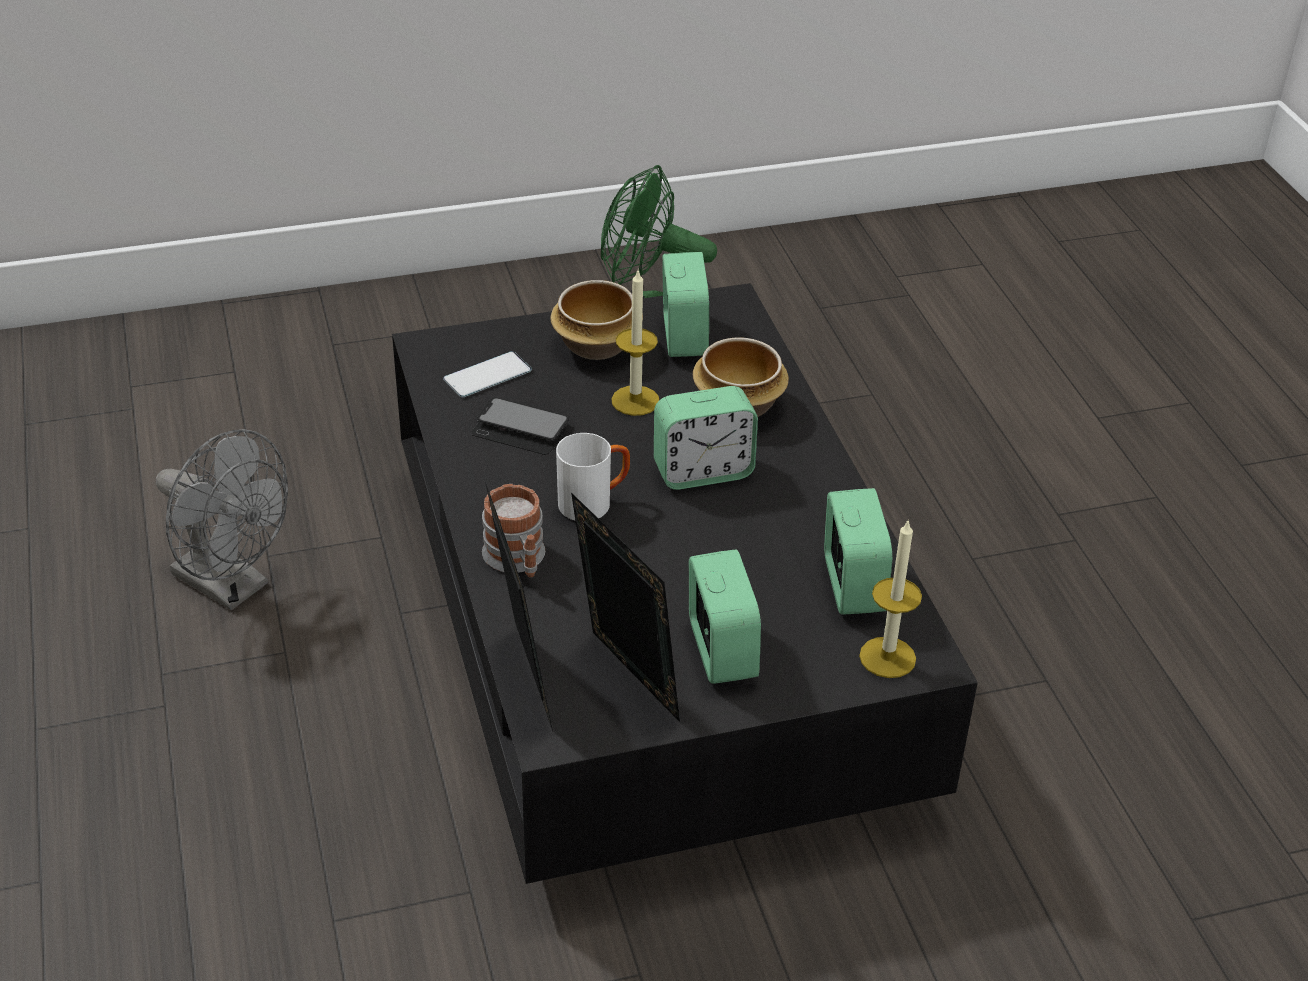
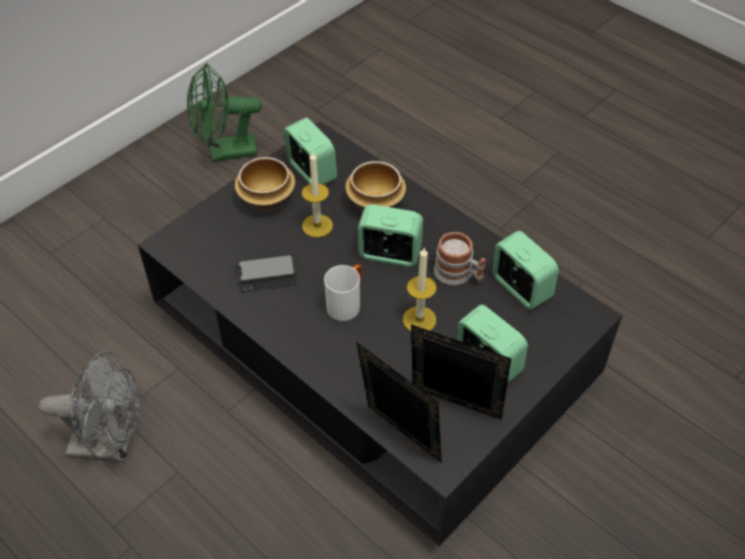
camera: 30 degrees left, 10 degrees up
phone [443,351,532,397] -> none
mug [482,484,545,577] -> mug moved to [434,232,486,285]
alarm clock [654,386,758,490] -> alarm clock turned 120 degrees counterclockwise [358,204,423,267]
candle [859,519,922,678] -> candle moved to [403,248,437,331]

